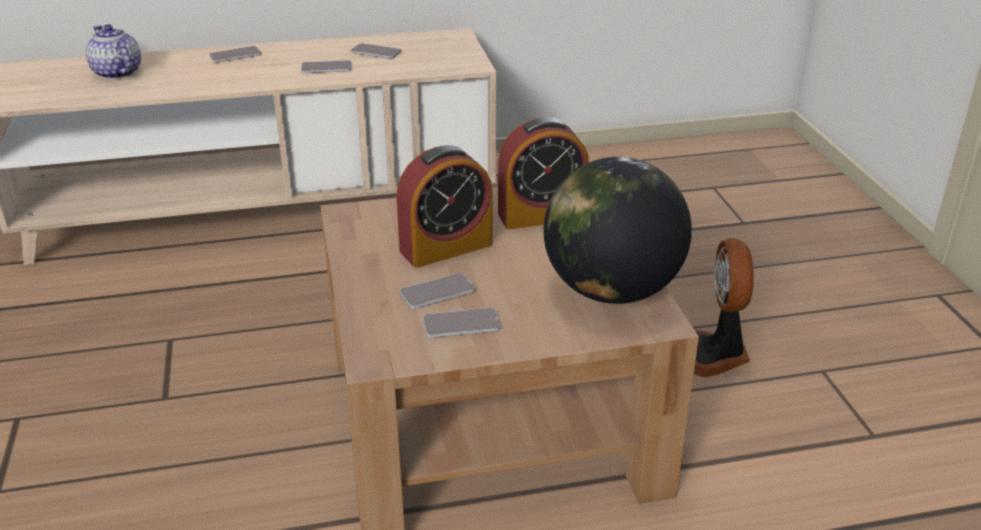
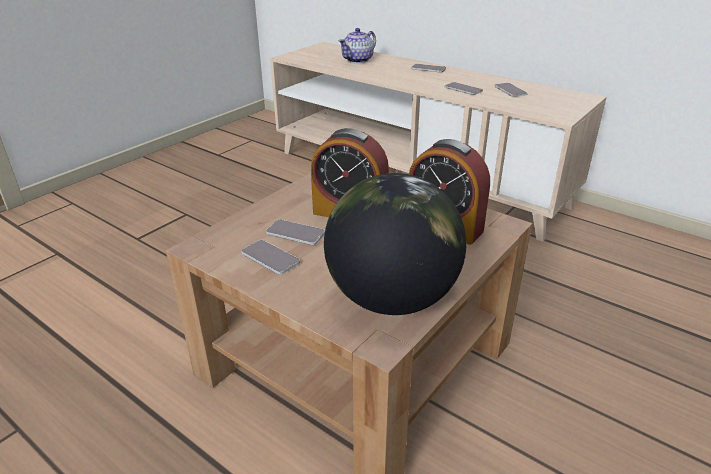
camera: 50 degrees right, 0 degrees up
teapot [86,24,141,80] -> teapot turned 150 degrees counterclockwise [339,28,376,63]
fan [694,238,754,377] -> none

